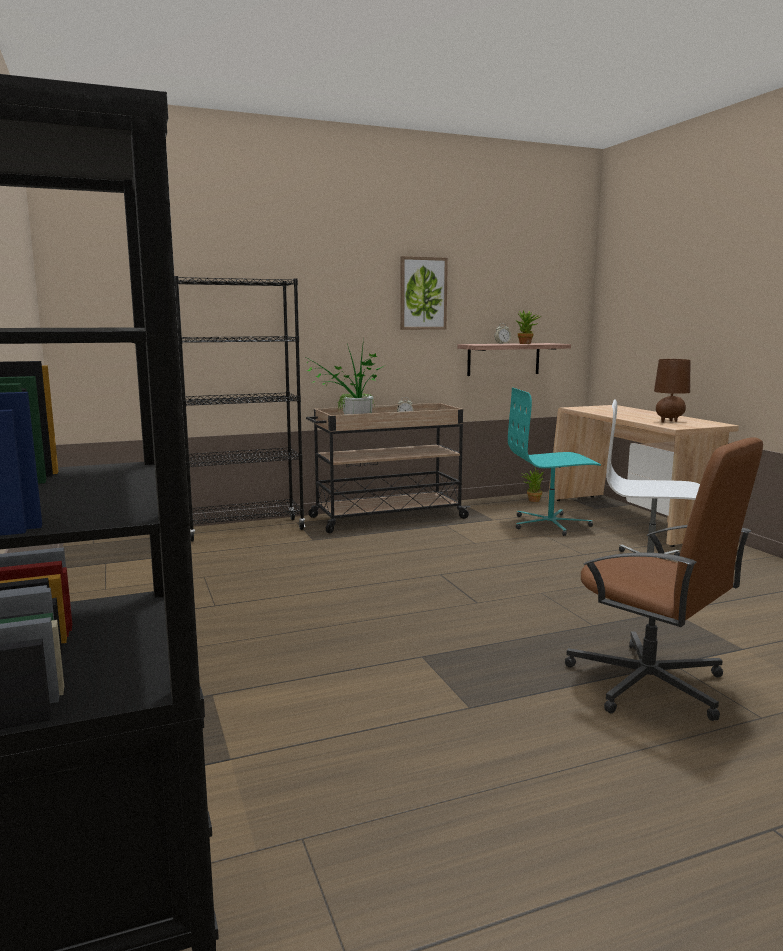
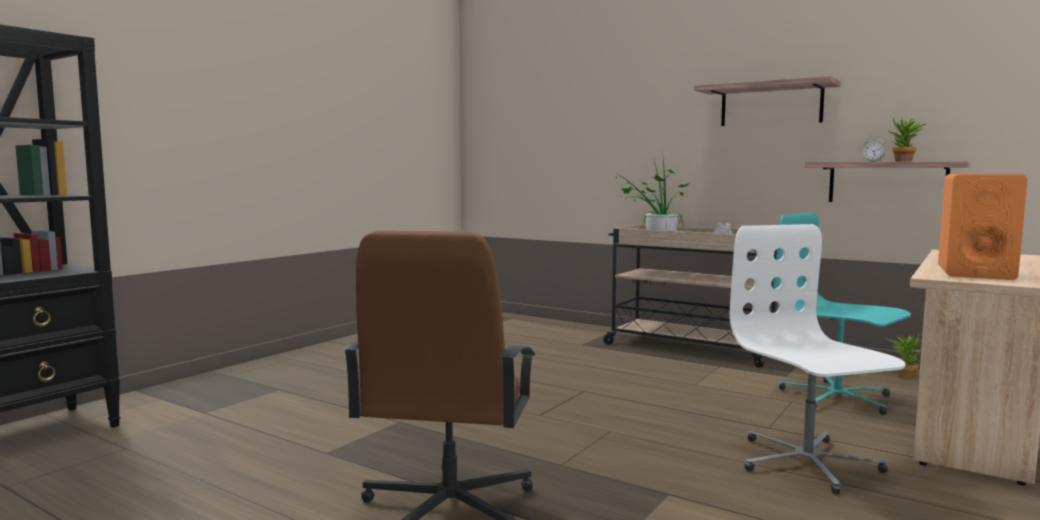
camera: 55 degrees right, 5 degrees down
black bookcase [174,276,305,542] -> none
picture [400,256,448,330] -> shelf [694,76,841,126]
brown table lamp [654,359,690,423] -> orange speaker [938,174,1028,280]

